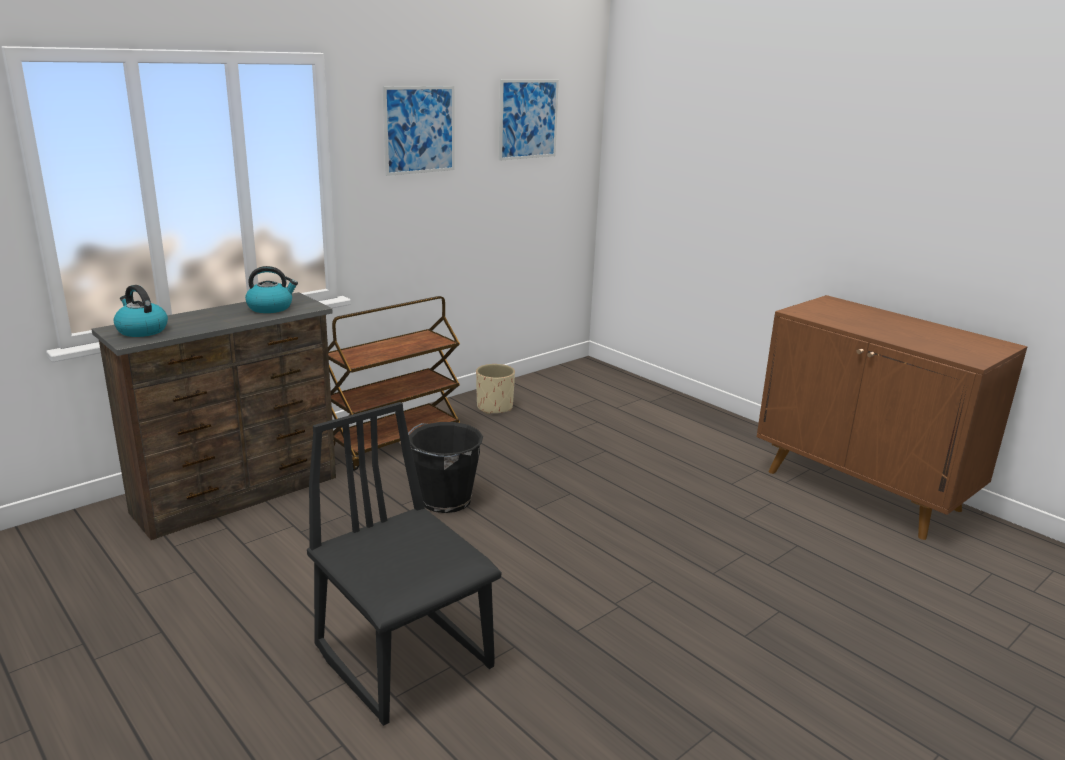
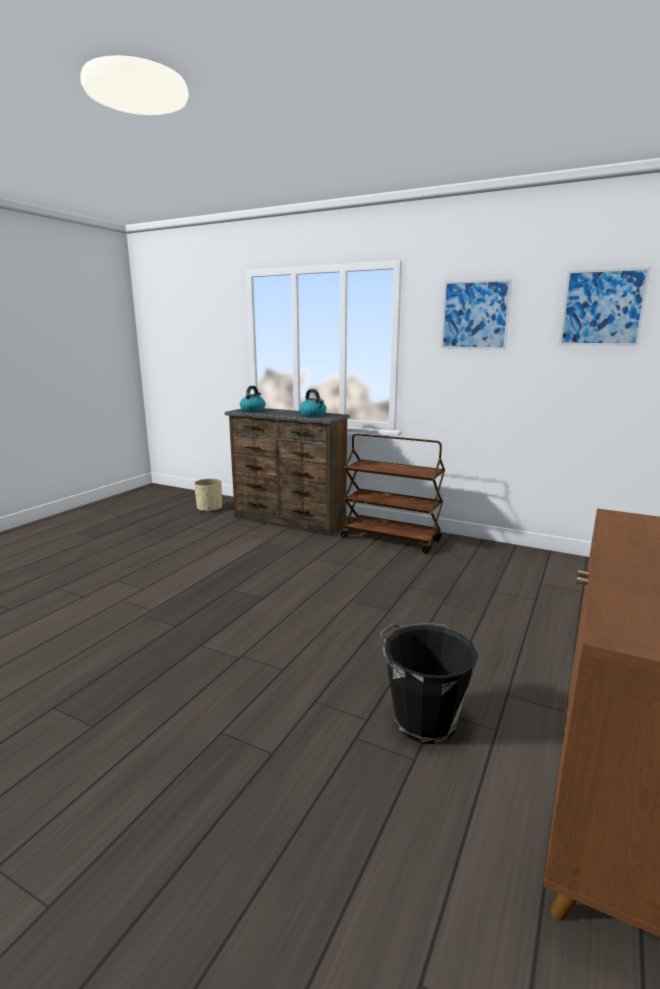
camera: 70 degrees right, 5 degrees down
black chair [307,402,502,726] -> none
black bucket [399,422,483,513] -> black bucket moved to [380,623,478,744]
beige planter [476,364,515,414] -> beige planter moved to [194,479,222,512]

